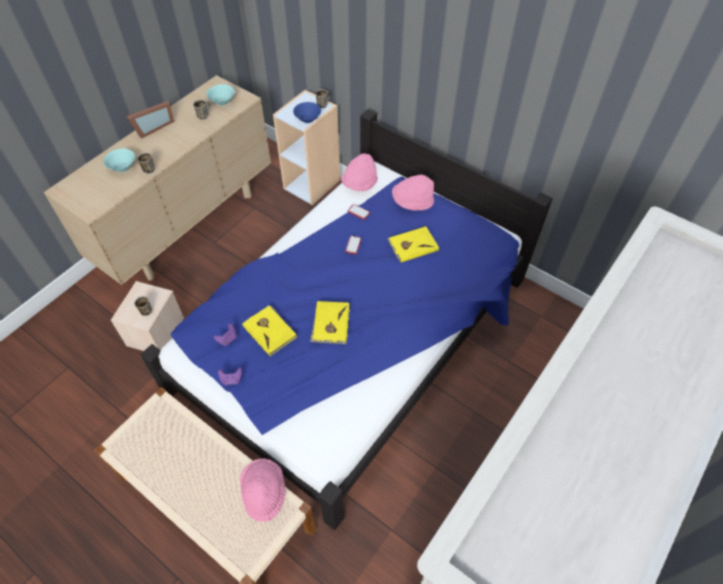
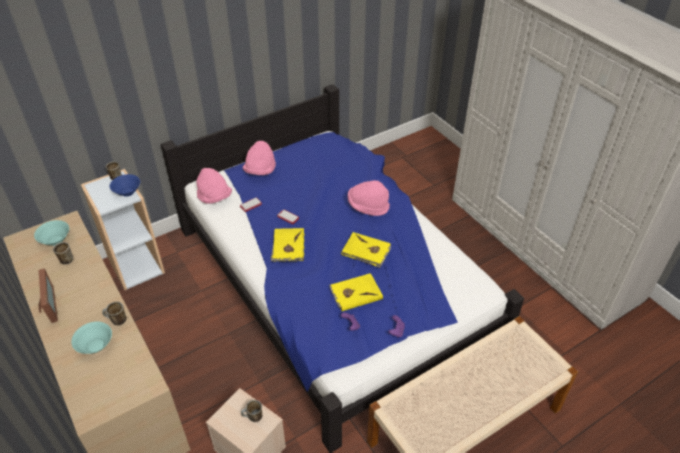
camera: 70 degrees left, 10 degrees down
pink hat [240,458,286,522] -> pink hat moved to [348,180,390,216]
yellow book [387,226,439,262] -> yellow book moved to [271,228,304,262]

